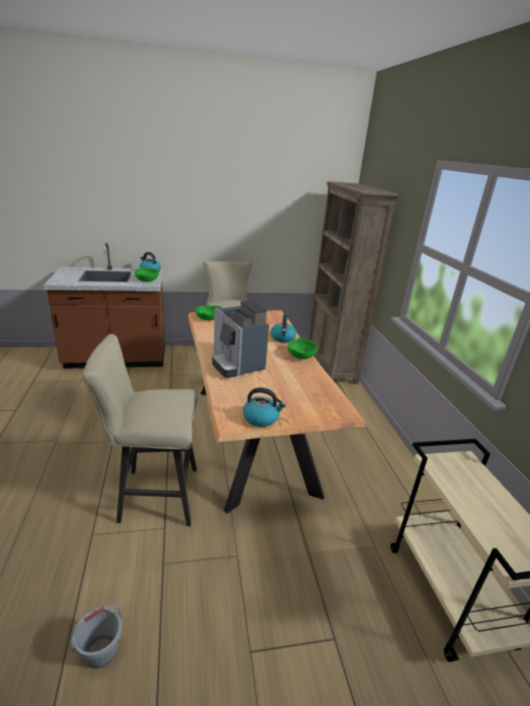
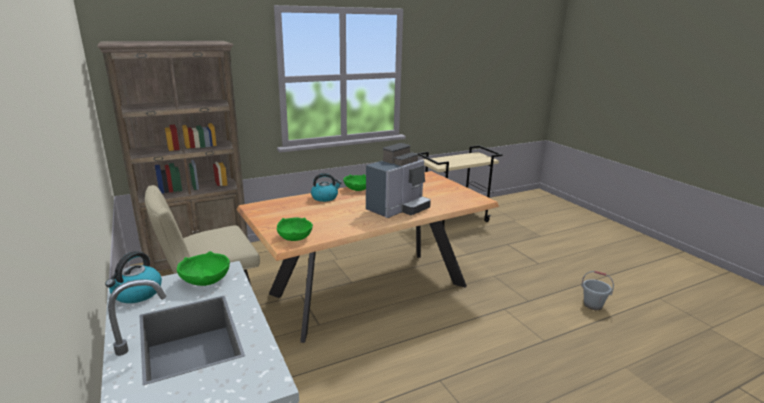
camera: 105 degrees left, 5 degrees down
beige stool [82,334,198,526] -> none
kettle [243,387,286,427] -> none

